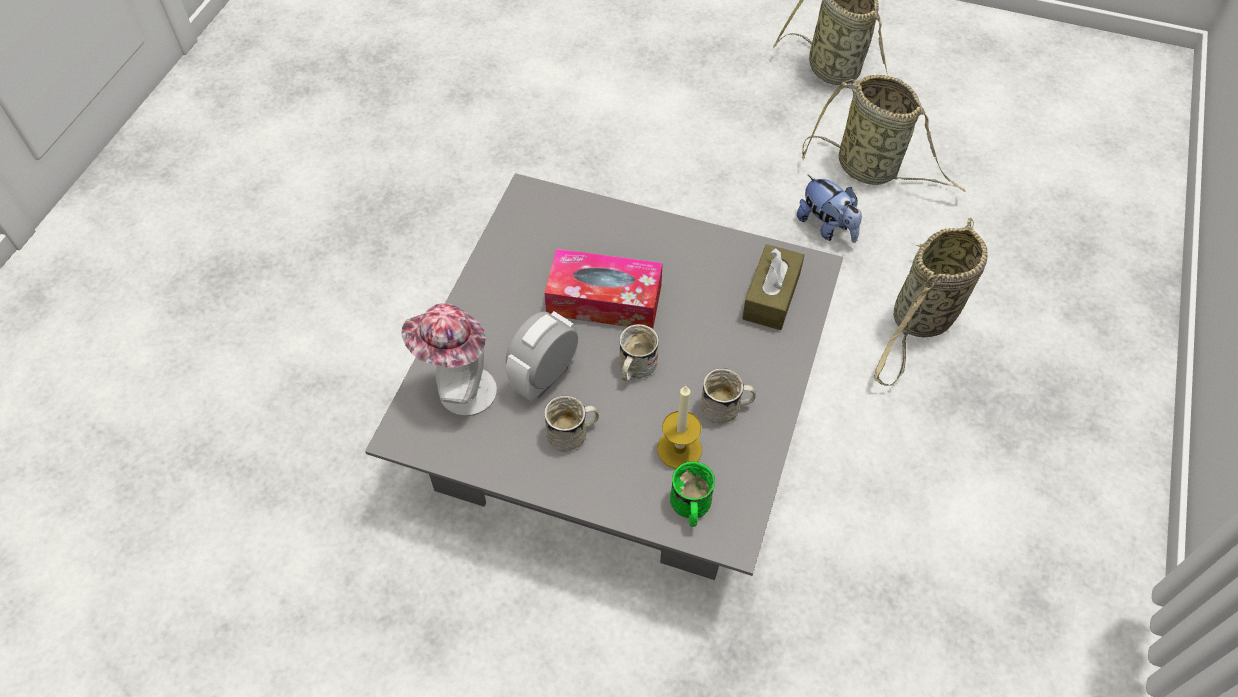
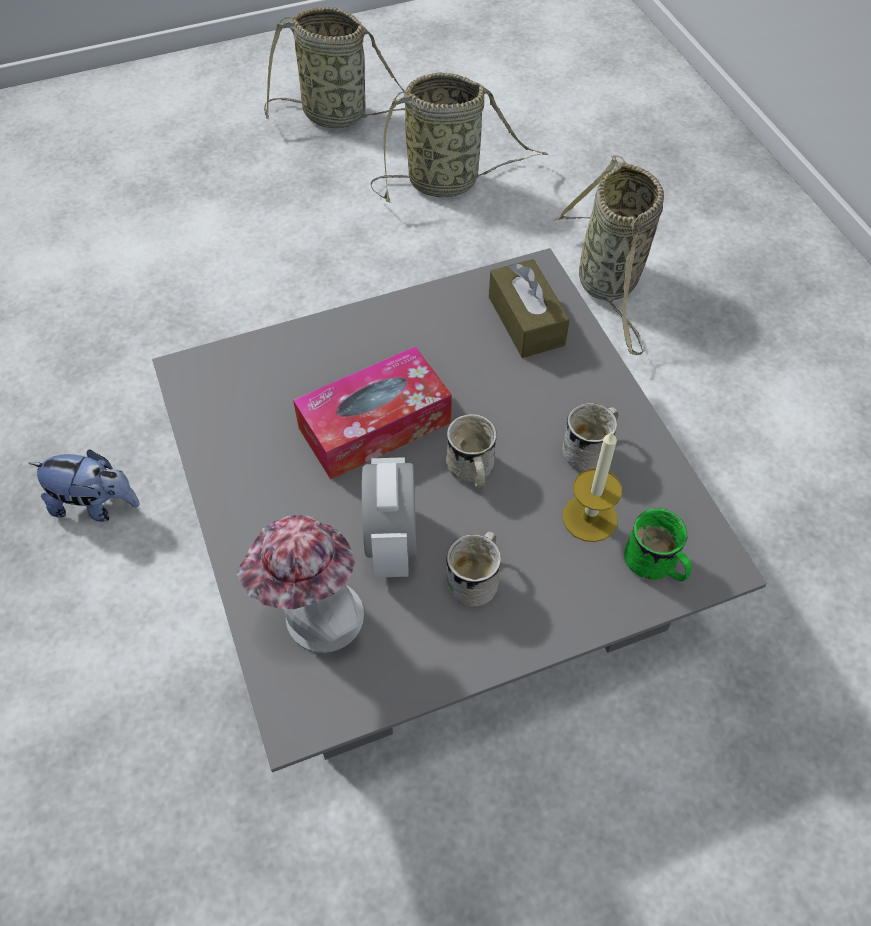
camera: 40 degrees left, 0 degrees up
plush toy [797,174,862,243] -> plush toy moved to [29,450,140,522]

